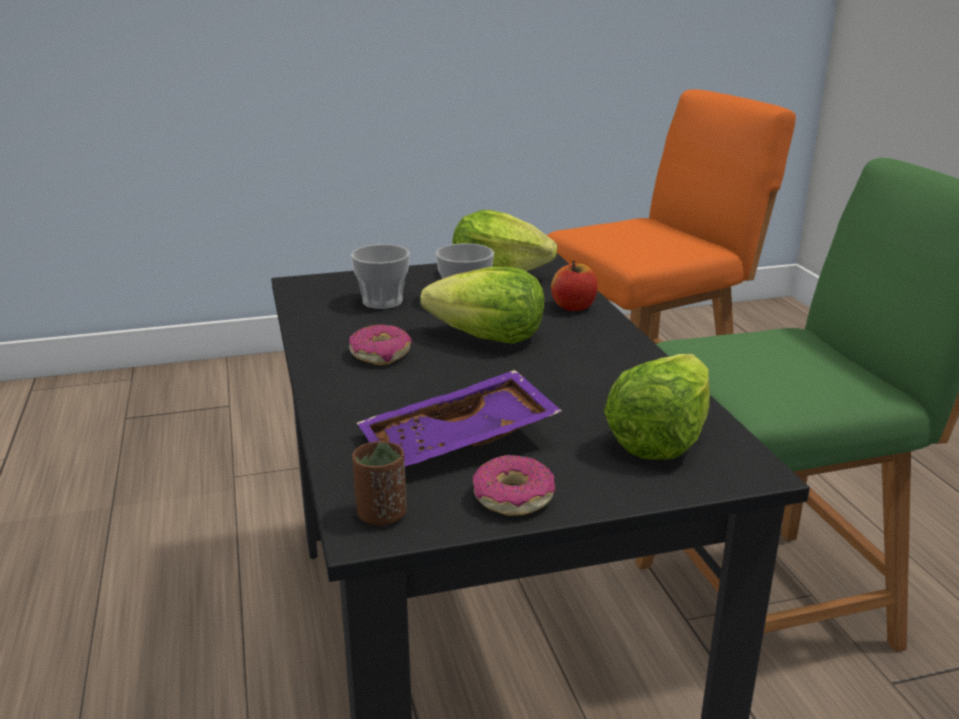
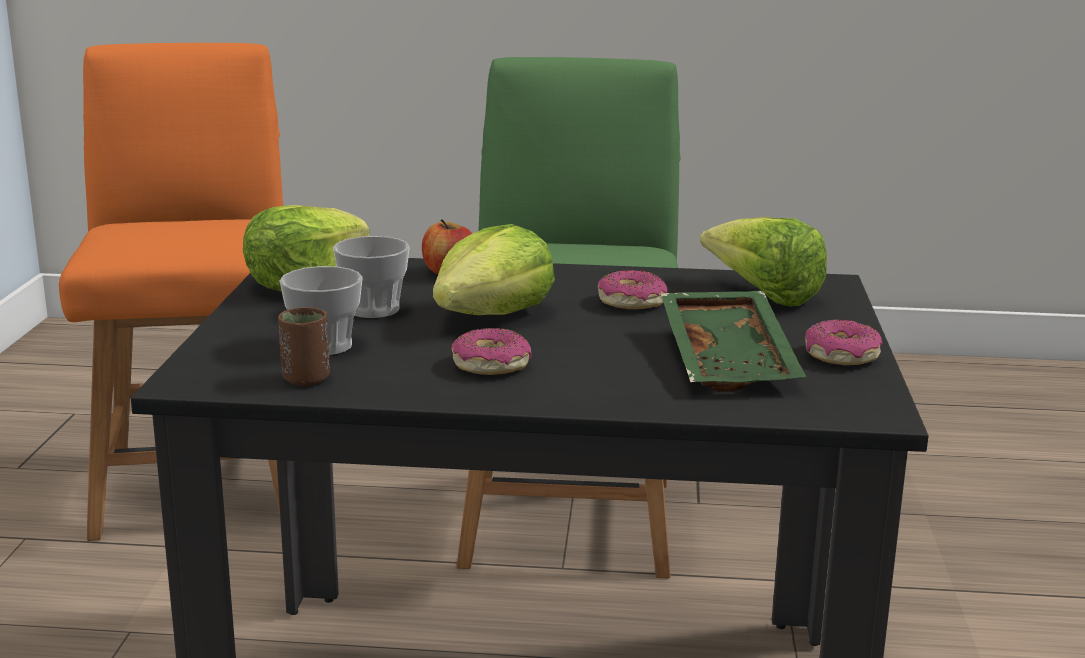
camera: 70 degrees left, 5 degrees down
brown cup [352,441,407,526] -> brown cup moved to [278,307,330,386]
purple tray [357,370,563,466] -> green tray [661,291,806,392]
none -> donut [598,270,668,309]

